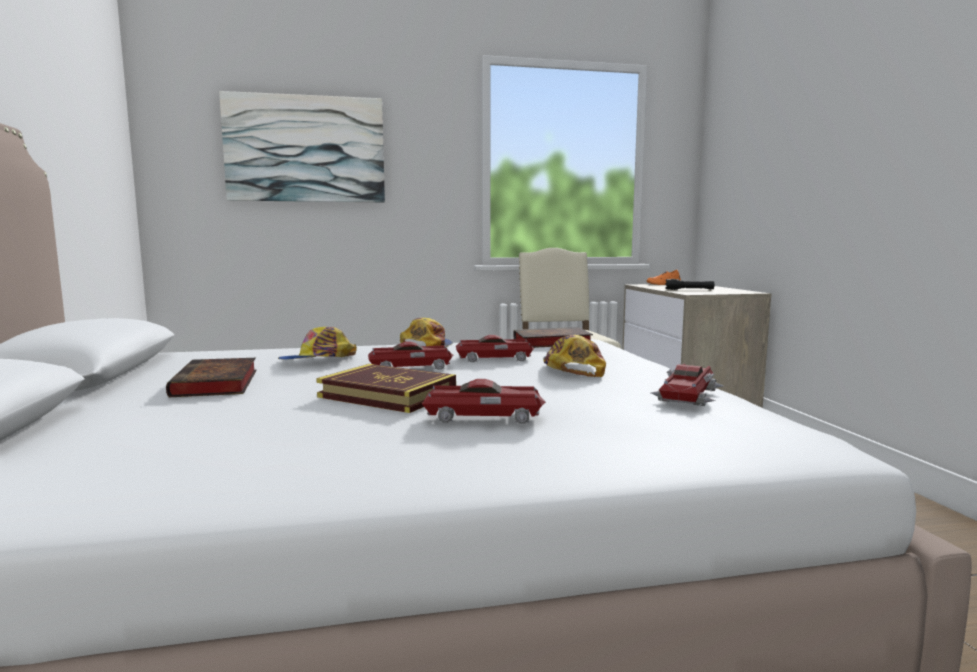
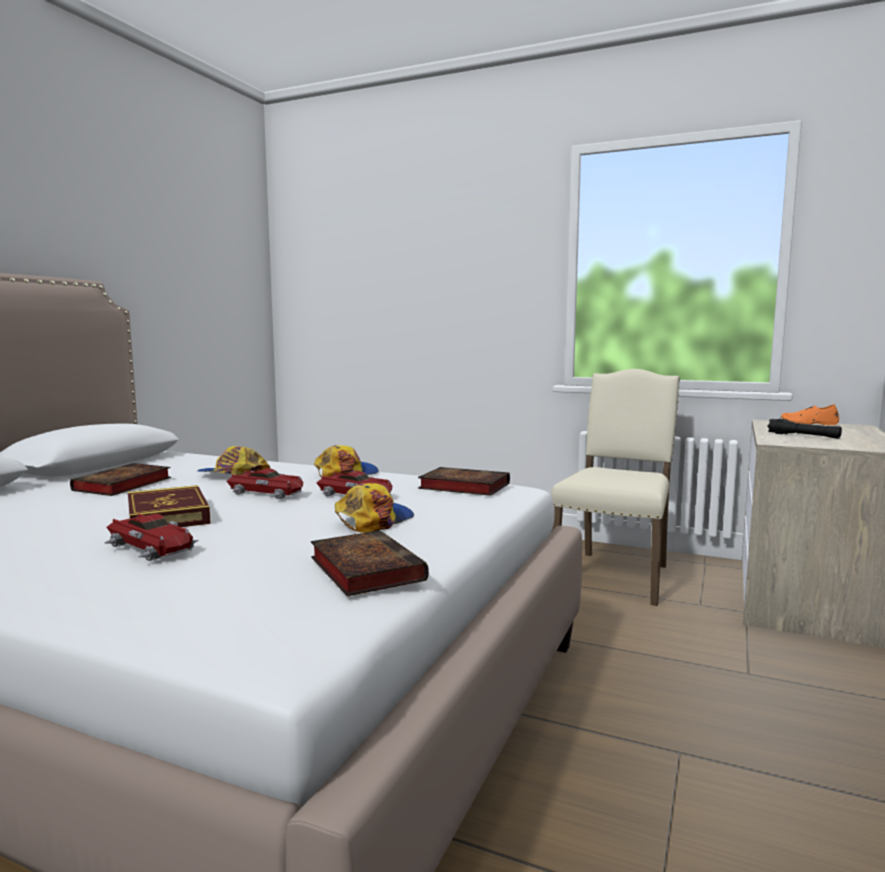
camera: 35 degrees right, 0 degrees up
picture [219,91,385,203] -> none
toy car [651,363,724,407] -> book [311,530,429,596]

